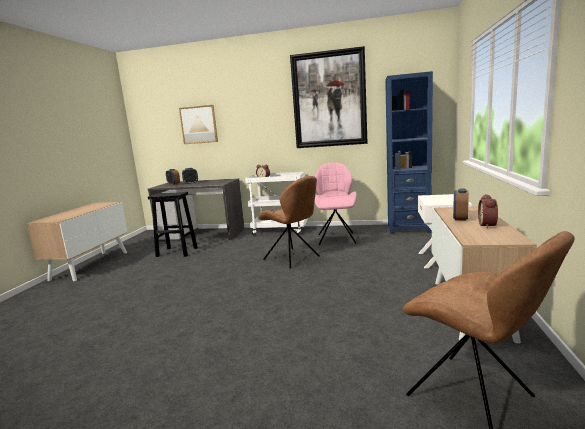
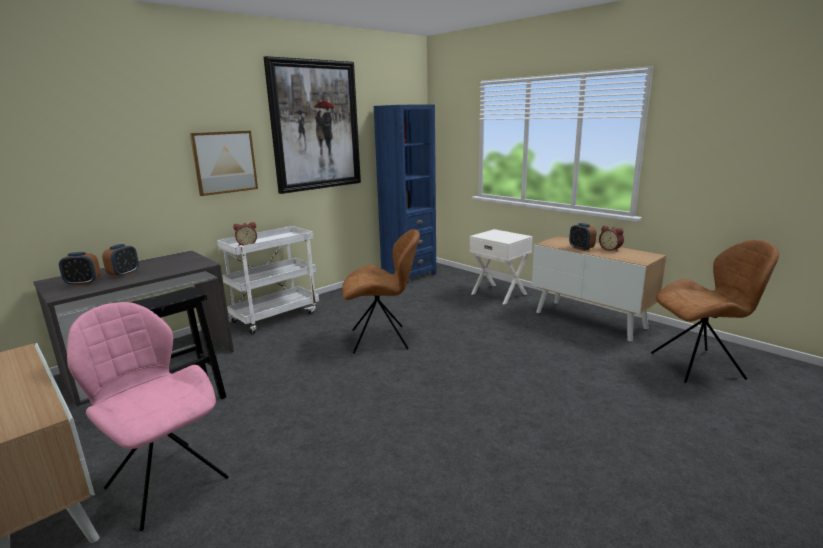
camera: 55 degrees left, 5 degrees up
picture [179,105,218,144] -> picture moved to [190,131,258,196]
pink chair [315,162,357,245] -> pink chair moved to [67,302,229,531]

